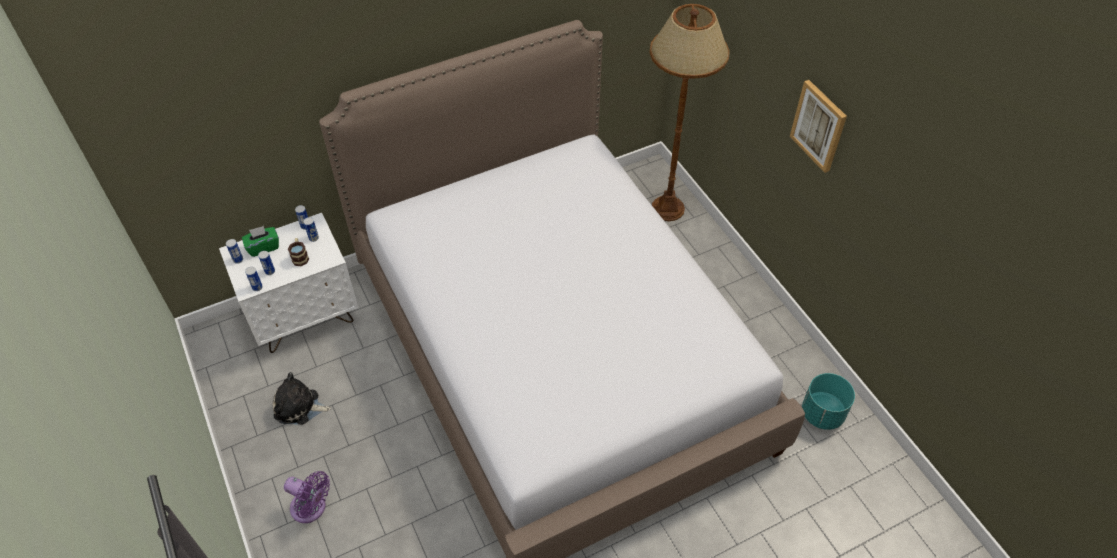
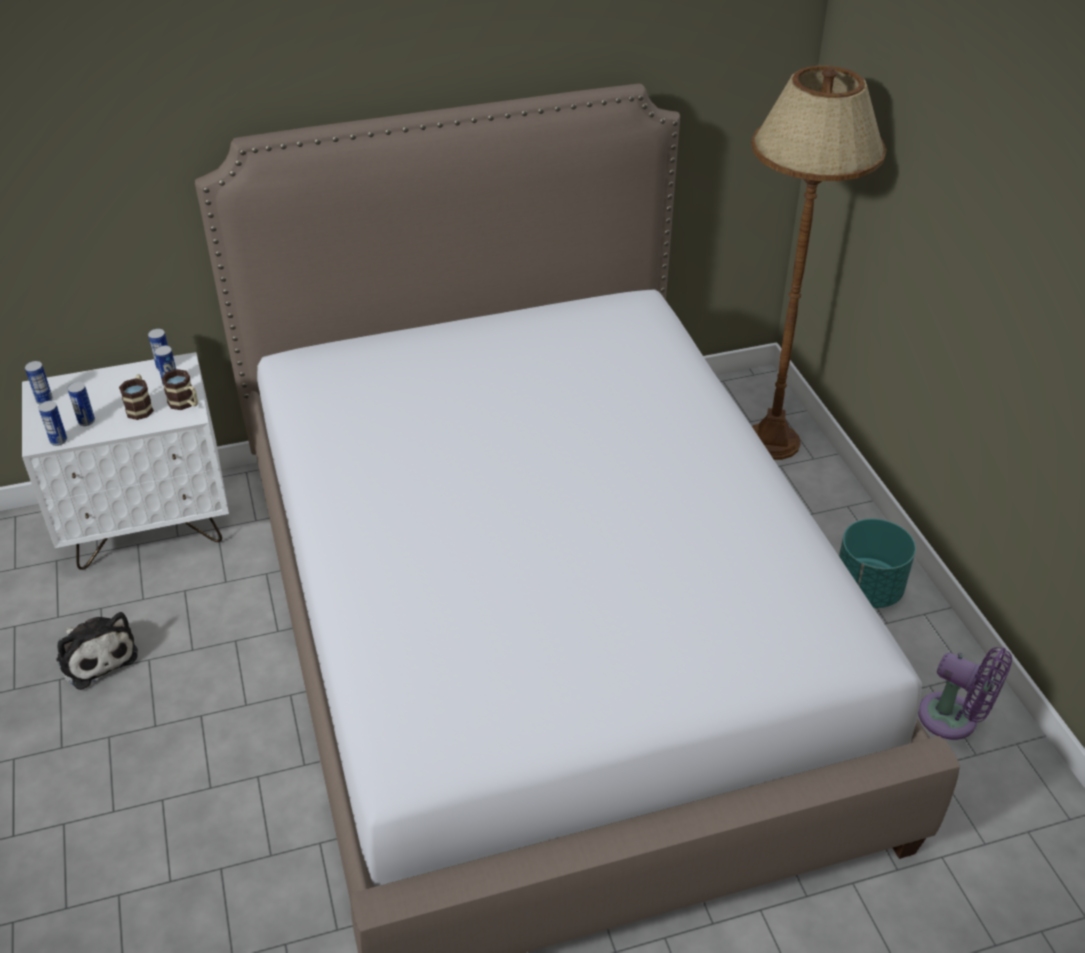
camera: 10 degrees right, 10 degrees down
green tissue box [242,226,279,257] -> none
plush toy [272,372,331,425] -> plush toy turned 150 degrees counterclockwise [56,612,138,690]
purple fan [284,471,330,523] -> purple fan moved to [918,647,1012,740]
picture [790,80,847,173] -> none
turquoise planter [802,373,855,430] -> turquoise planter moved to [839,519,916,608]
none -> mug [162,369,198,410]

